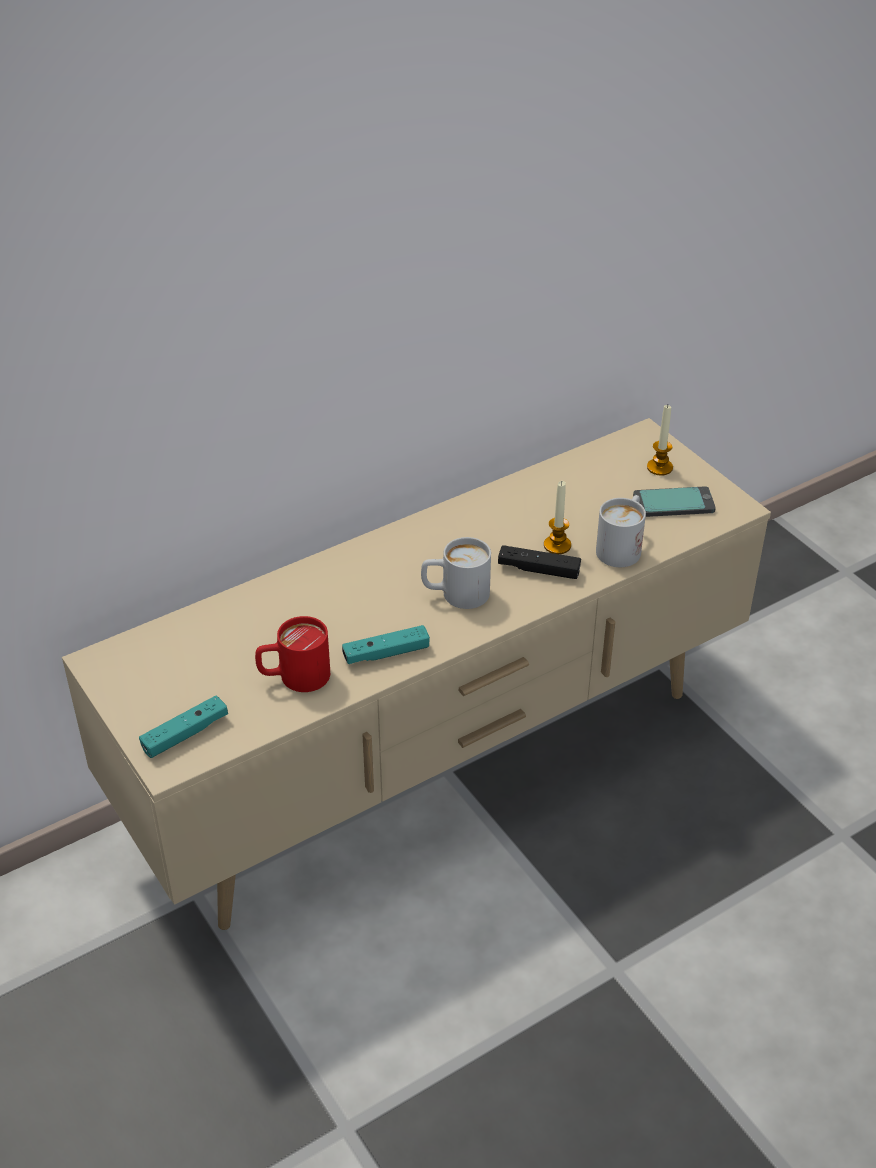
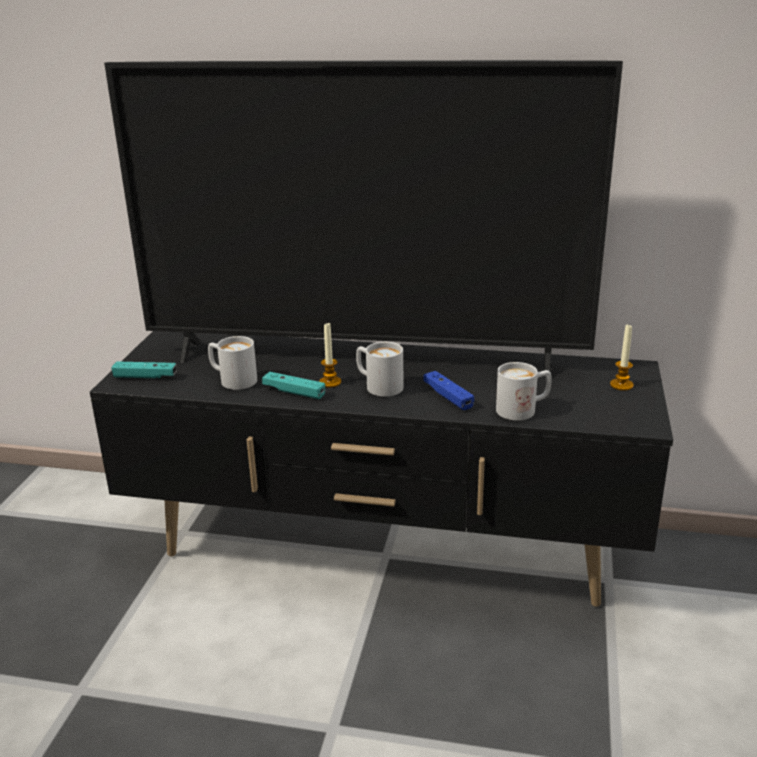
camera: 45 degrees right, 15 degrees down
beige tv stand [62,418,771,930] -> black tv stand [90,331,673,607]
red mug [255,616,330,692] -> white mug [208,336,257,390]
black game controller [498,545,581,579] -> blue game controller [423,371,474,410]
candle [544,481,571,554] -> candle moved to [319,323,341,388]
phone [633,486,716,517] -> none
none -> television [104,60,623,380]

